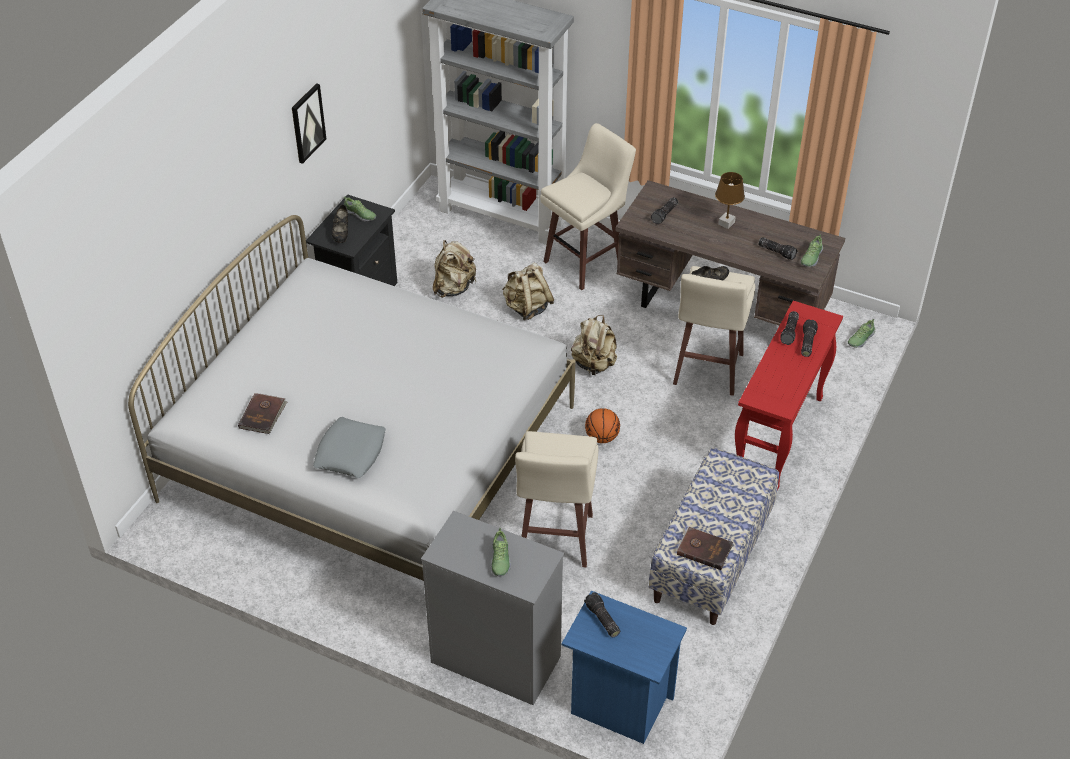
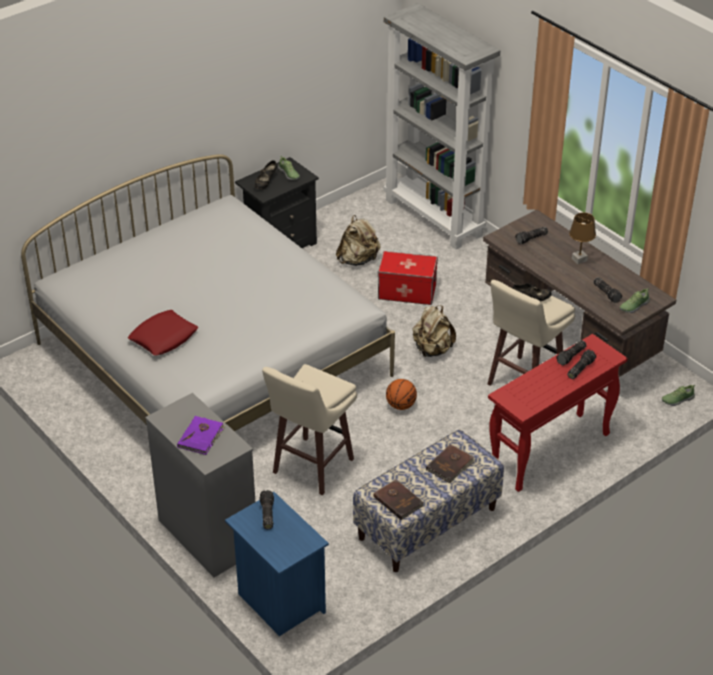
camera: 25 degrees right, 5 degrees down
brown book [238,393,288,434] -> brown book moved to [426,444,476,483]
picture [292,83,326,164] -> none
grey pillow [313,417,386,478] -> red pillow [128,310,198,356]
shoe [491,528,511,577] -> purple book [177,416,226,455]
beige backpack [502,262,554,320] -> storage box [378,251,438,305]
beige stool [540,123,636,290] -> none

